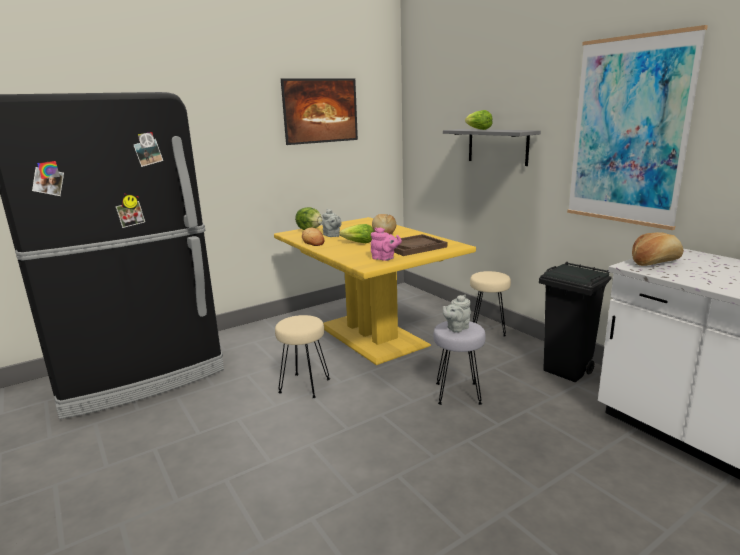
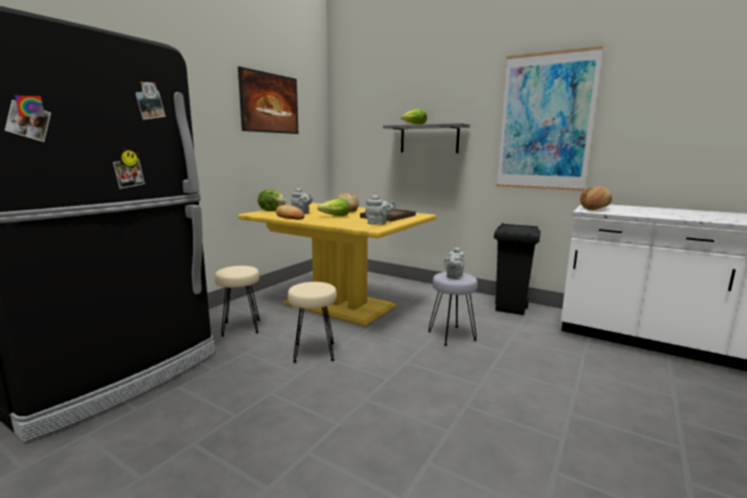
camera: 25 degrees left, 5 degrees down
pink teapot [371,227,402,261] -> grey teapot [365,195,396,225]
beige stool [470,271,511,337] -> beige stool moved to [214,266,260,337]

